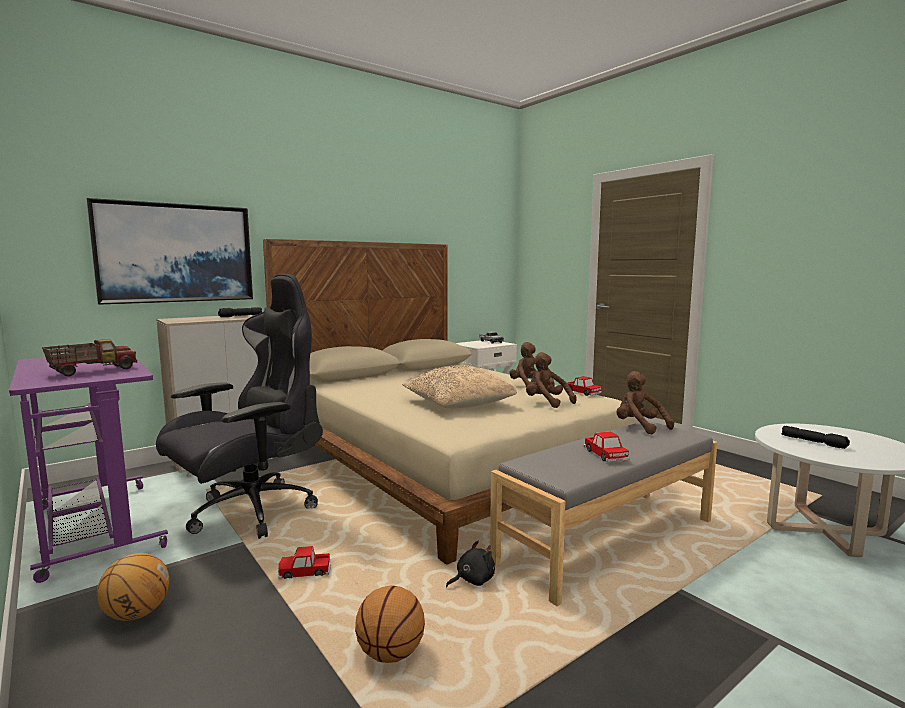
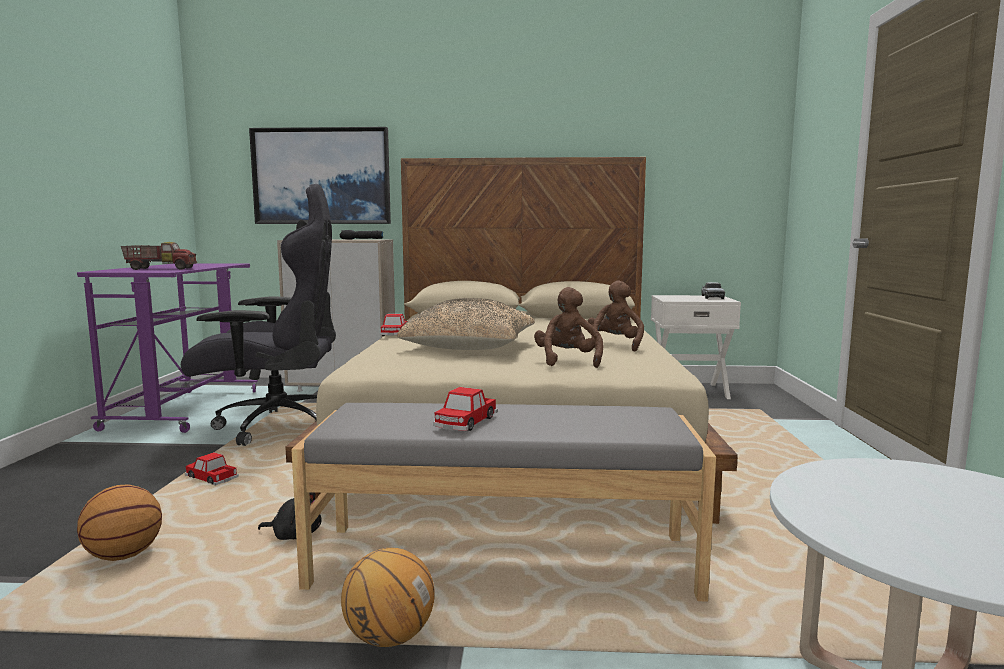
camera: 40 degrees right, 0 degrees up
basketball [97,553,169,621] -> basketball moved to [341,548,435,647]
toy car [567,376,602,396] -> toy car moved to [380,314,408,336]
brown plush toy [617,371,674,434] -> none
black flashlight [782,426,850,449] -> none

